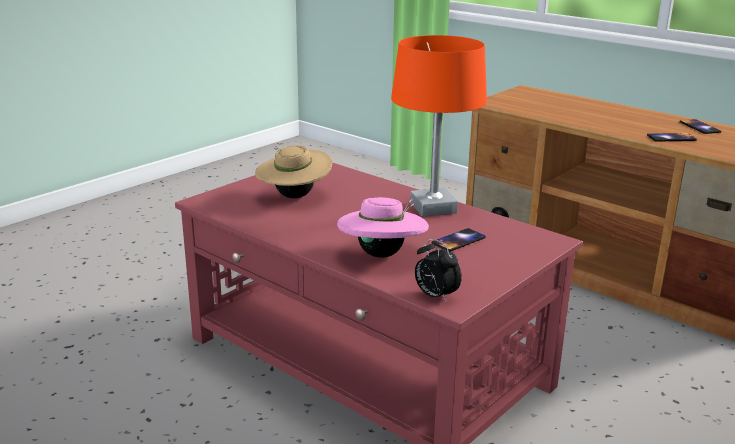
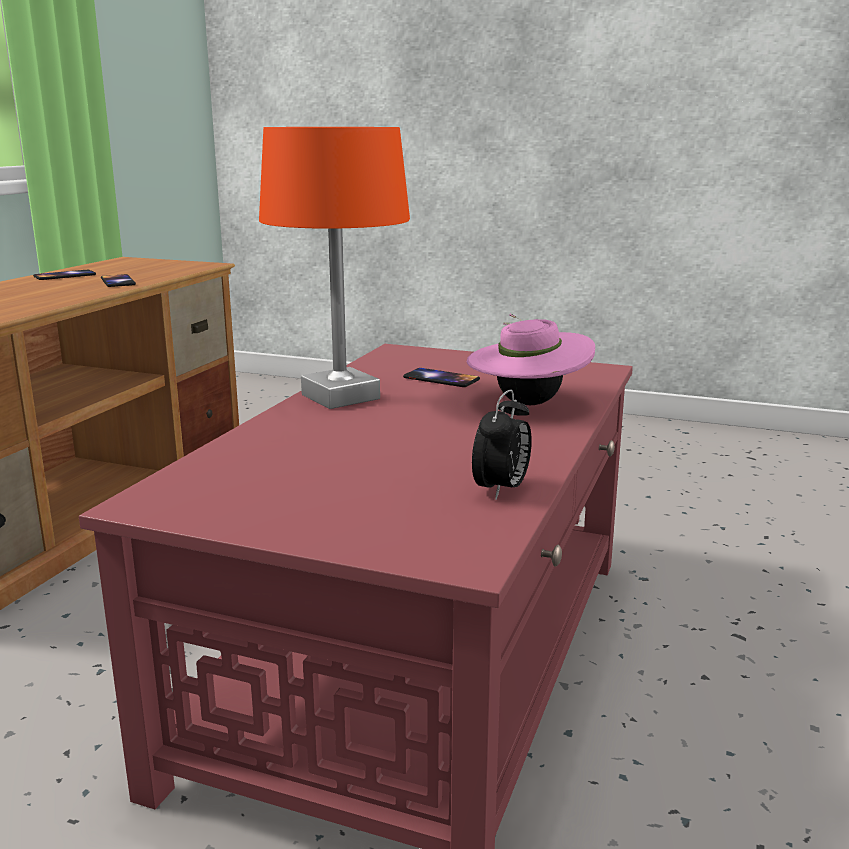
camera: 110 degrees left, 5 degrees down
beige hat [255,143,332,198] -> none
alarm clock [415,239,462,303] -> alarm clock moved to [472,390,532,500]

